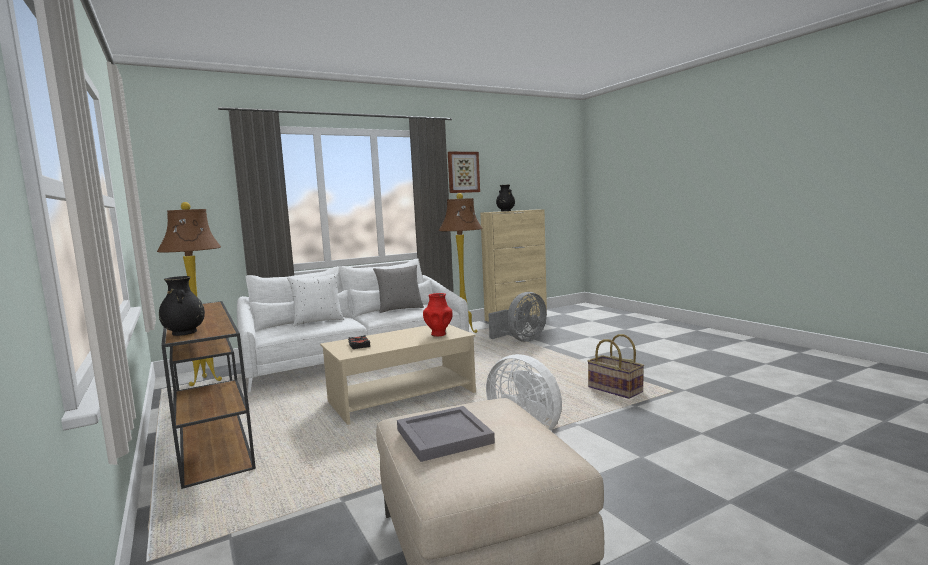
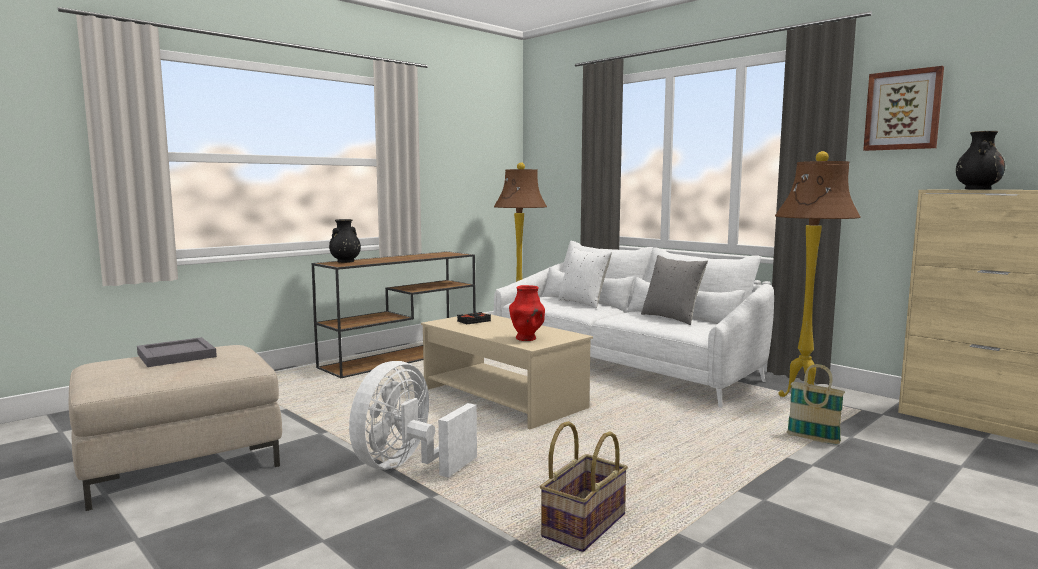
camera: 75 degrees right, 0 degrees up
grey fan [488,292,547,342] -> basket [787,364,845,444]

